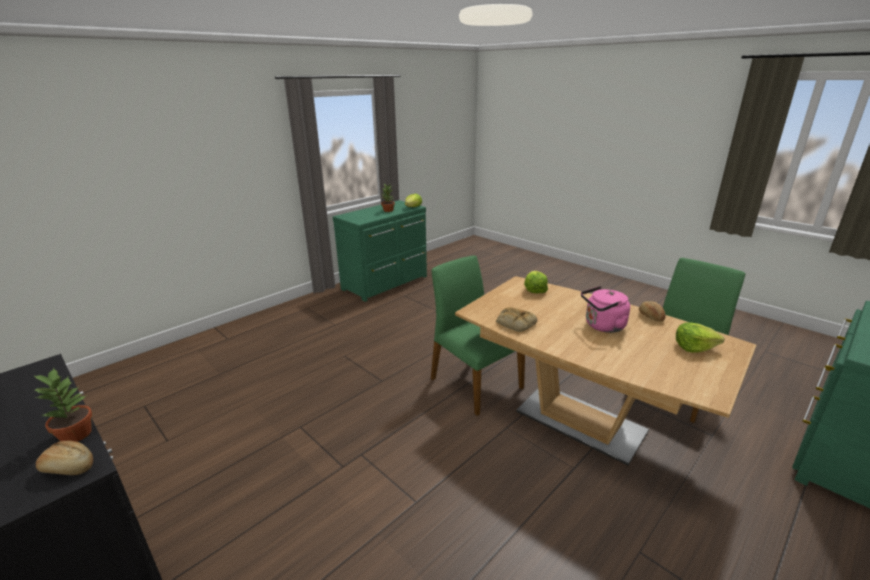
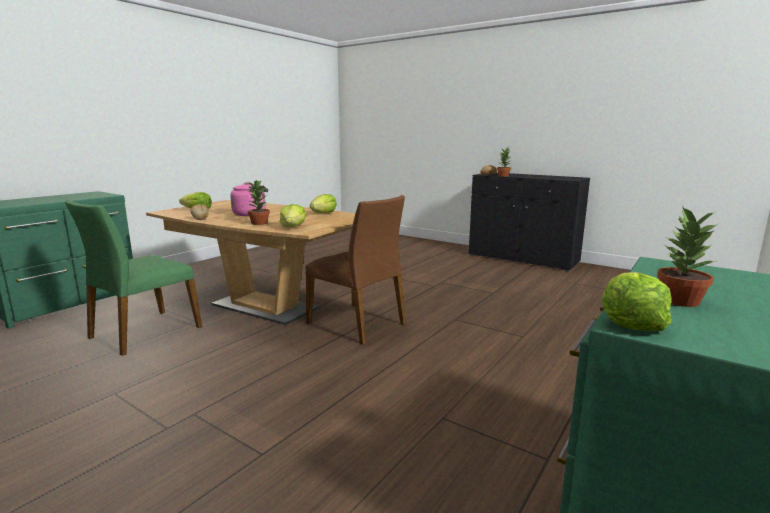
camera: 170 degrees right, 10 degrees down
green chair [431,256,525,416] -> brown chair [305,195,406,345]
bread [496,307,537,332] -> lettuce [310,194,337,213]
none -> potted plant [247,180,270,225]

